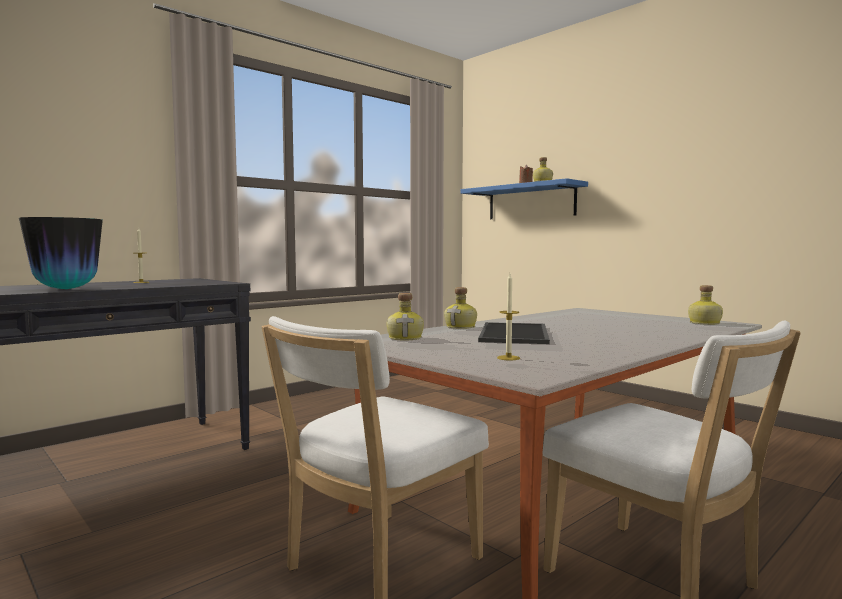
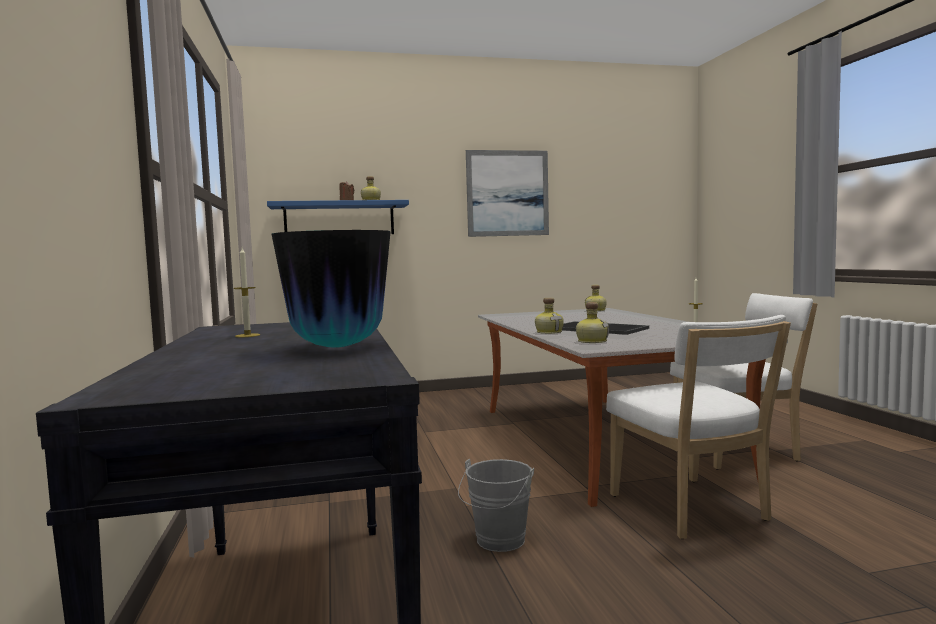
camera: 60 degrees left, 0 degrees up
none -> grey bucket [458,459,534,552]
none -> picture [466,150,549,237]

